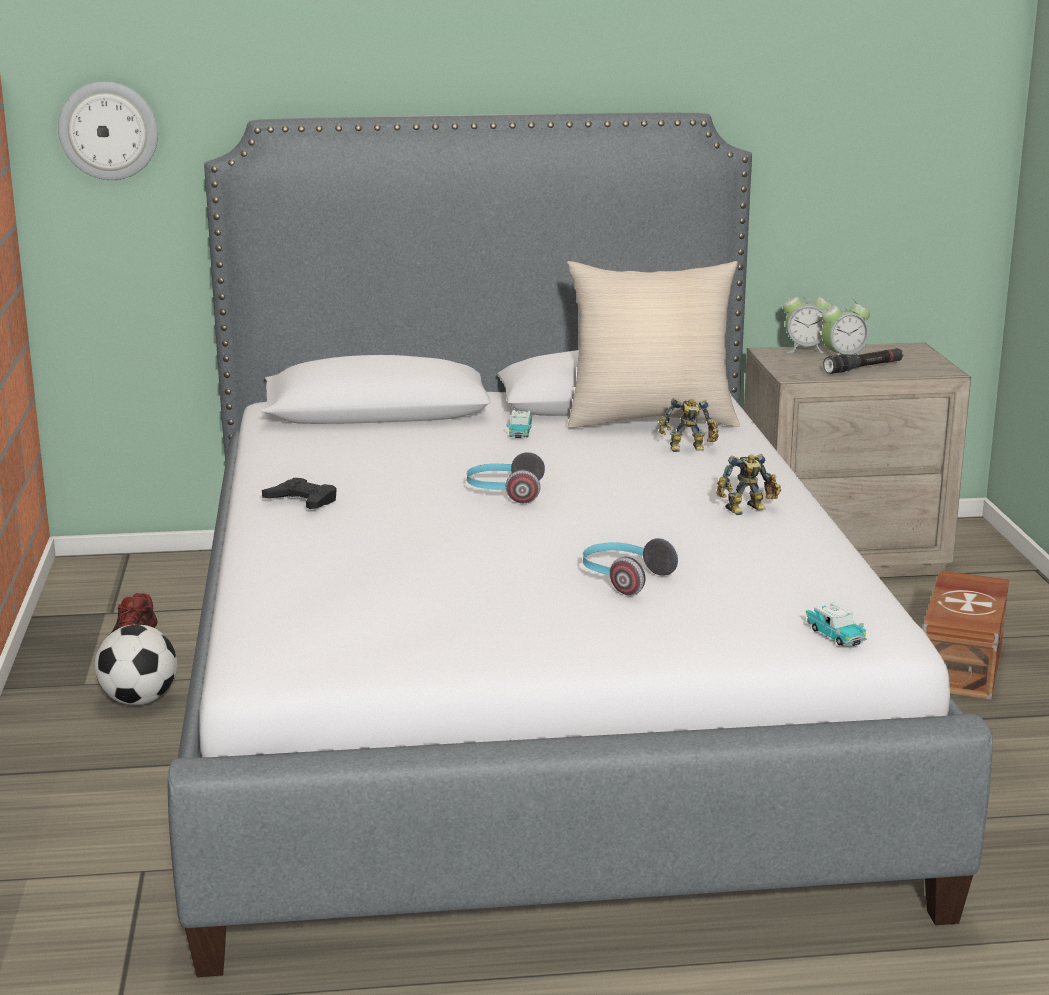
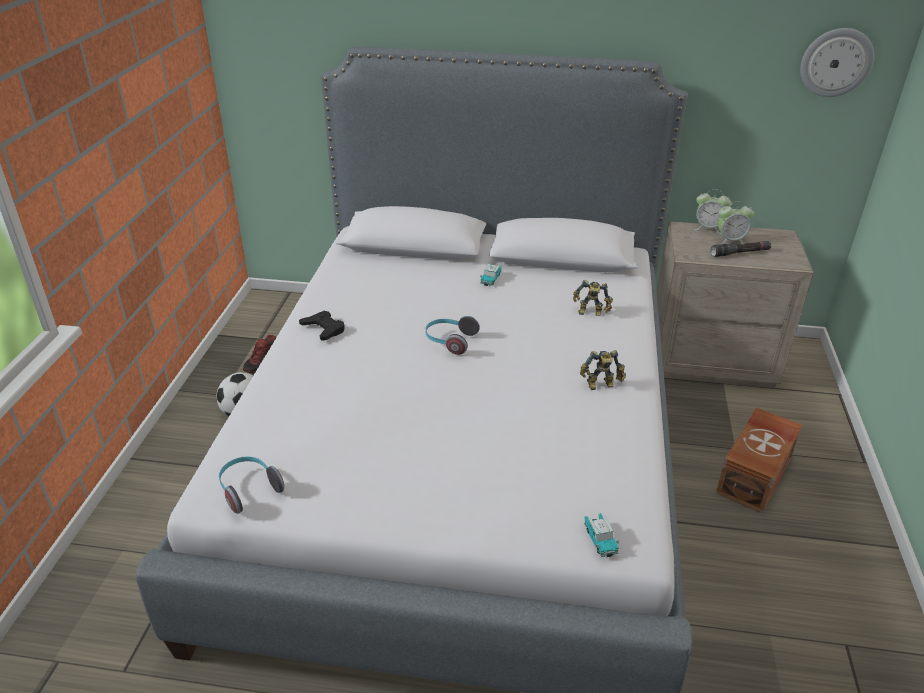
camera: 15 degrees right, 15 degrees up
wall clock [58,81,158,180] -> wall clock moved to [800,28,874,97]
beige pillow [567,261,740,428] -> none
headphones [583,538,678,596] -> headphones moved to [219,456,284,514]

